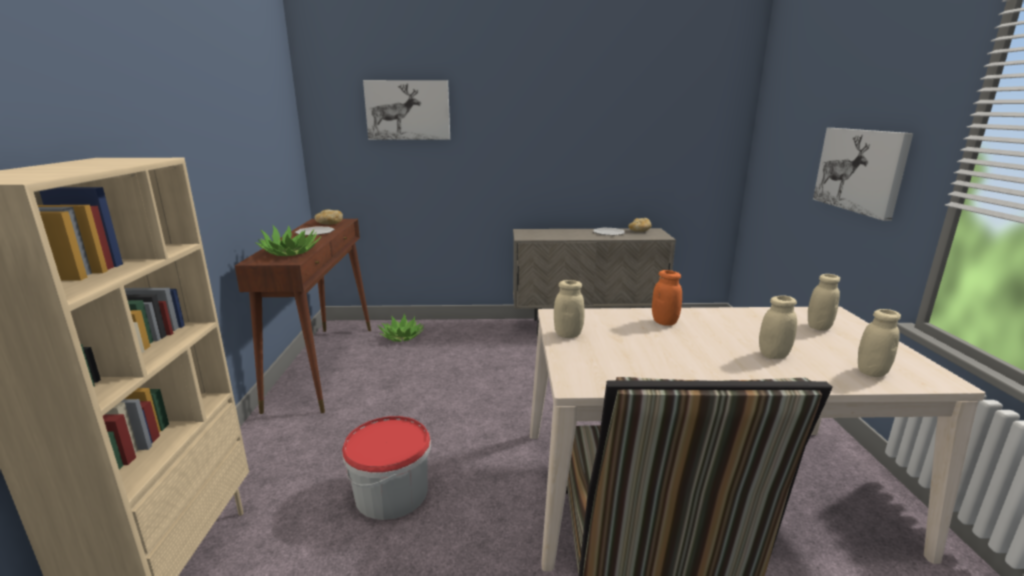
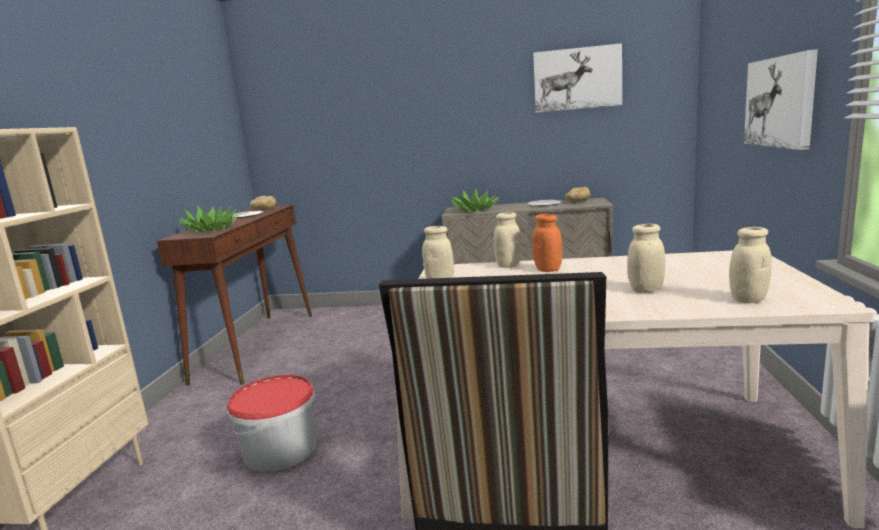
camera: 10 degrees right, 5 degrees down
picture [363,80,450,140] -> picture moved to [533,43,622,113]
potted plant [379,314,424,342] -> potted plant moved to [450,188,499,212]
beige jar [808,274,840,331] -> beige jar moved to [494,212,522,268]

